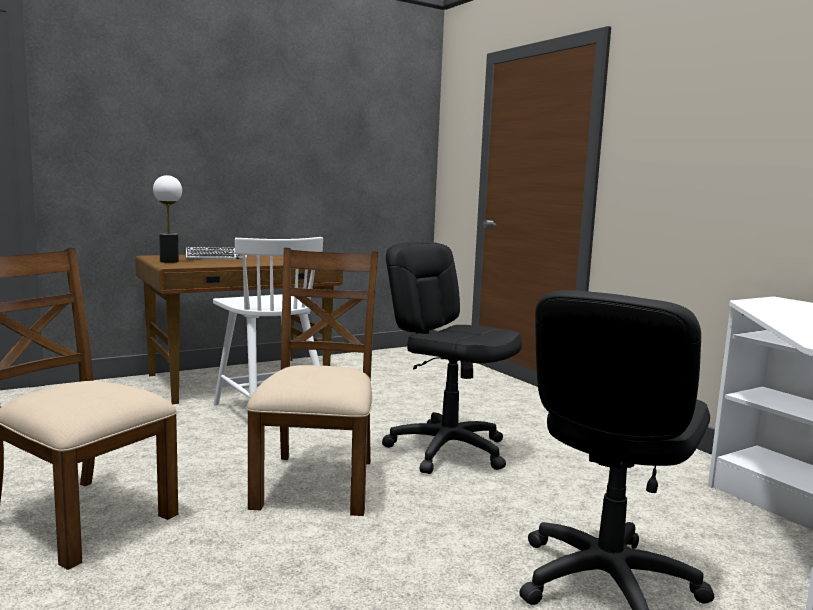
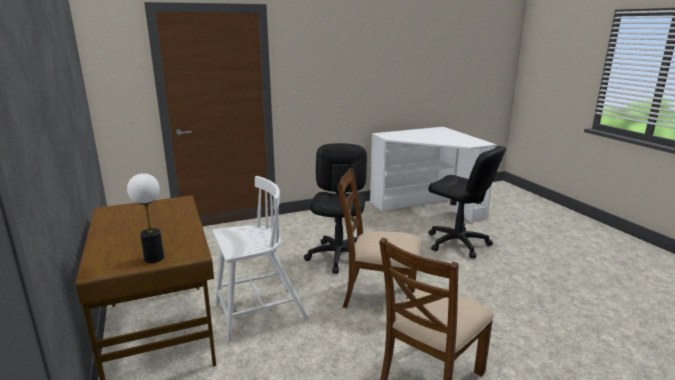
camera: 80 degrees left, 10 degrees up
keyboard [186,247,247,259] -> none
black office chair [382,241,522,474] -> black office chair turned 135 degrees clockwise [304,143,367,274]

